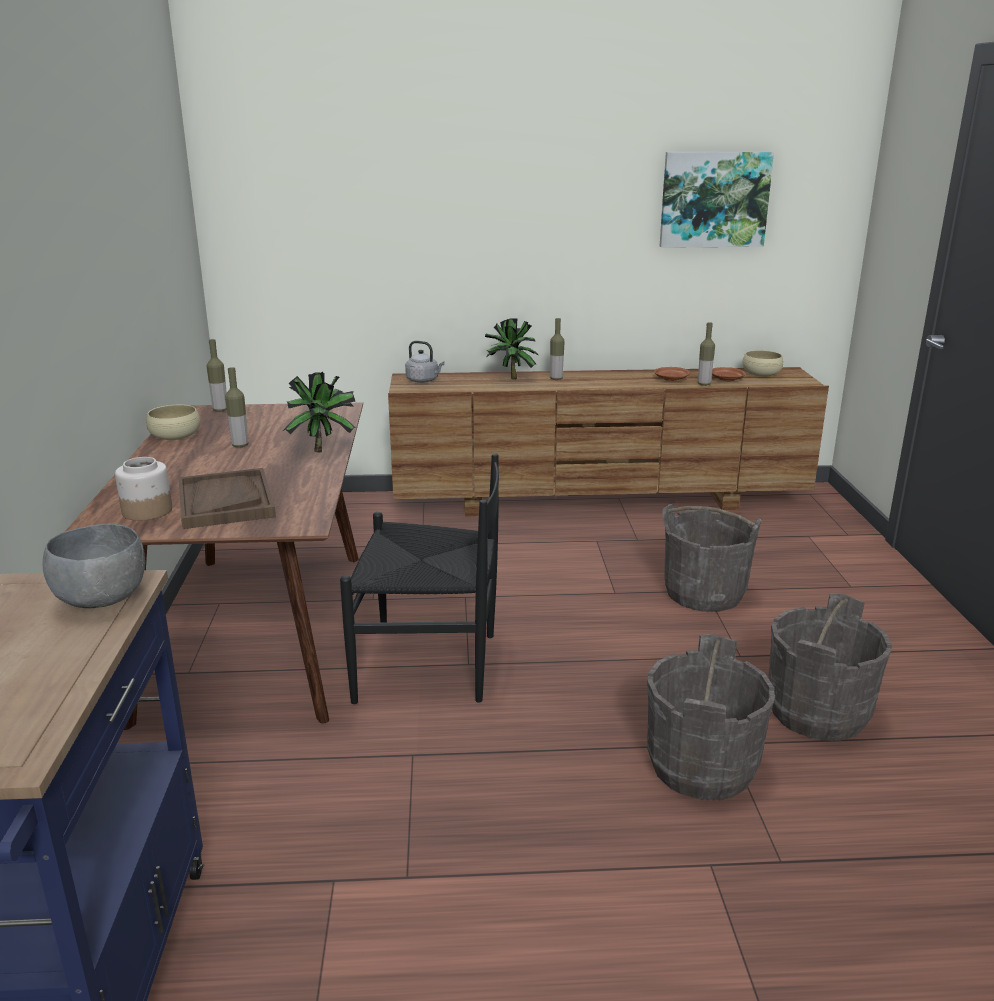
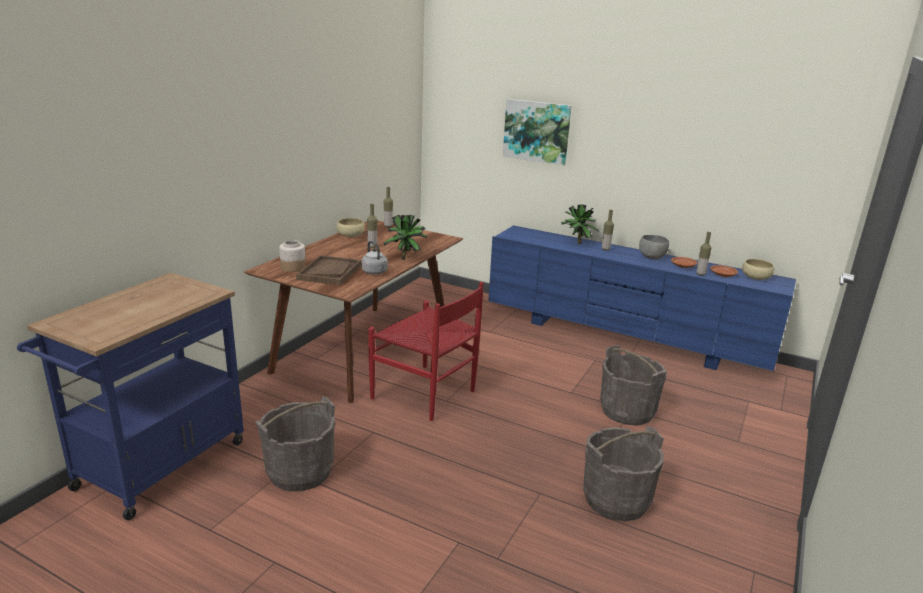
camera: 30 degrees right, 0 degrees up
grey bowl [42,524,145,608] -> grey bowl moved to [639,235,669,259]
black chair [340,454,499,704] -> red chair [368,282,483,421]
brown cabinet [388,367,829,517] -> blue cabinet [488,225,796,371]
grey kettle [405,341,445,383] -> grey kettle moved to [362,241,388,274]
grey bucket [647,634,775,800] -> grey bucket moved to [255,396,335,491]
picture [660,152,774,248] -> picture moved to [503,99,572,165]

